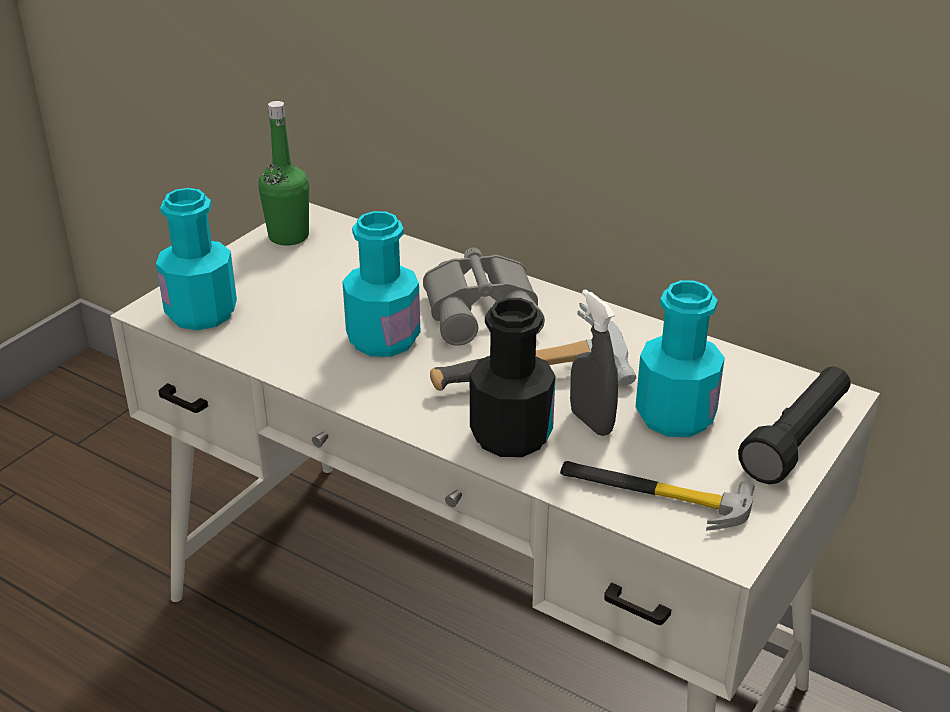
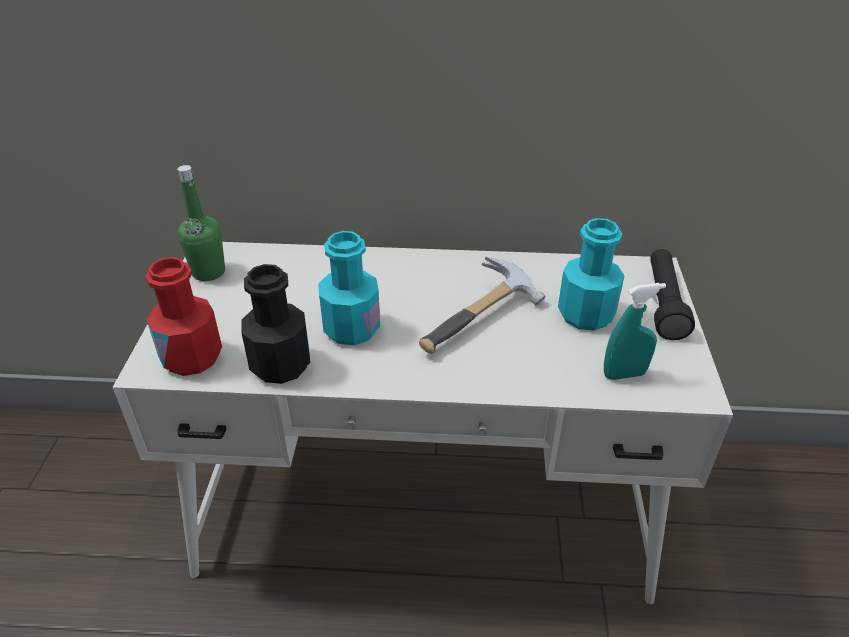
camera: 30 degrees left, 5 degrees up
turquoise bottle [156,188,237,330] -> red bottle [145,257,222,376]
grey binoculars [423,247,545,346] -> none
black bottle [470,298,556,457] -> black bottle moved to [241,264,310,384]
hammer [560,461,755,531] -> turquoise spray bottle [604,283,666,380]
grey spray bottle [570,289,618,436] -> none

